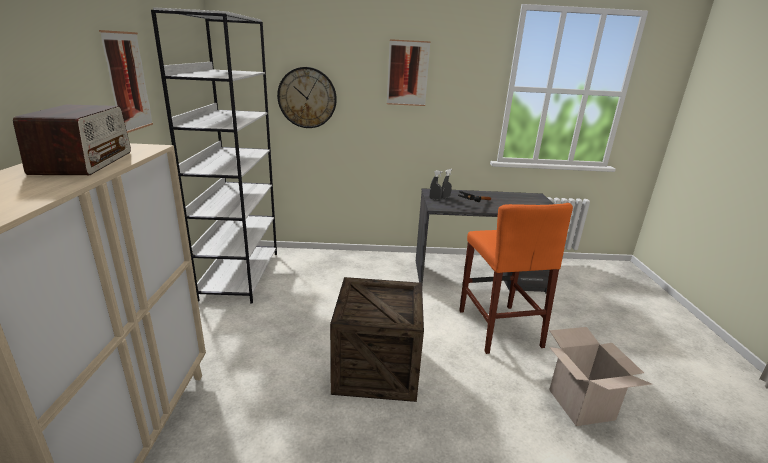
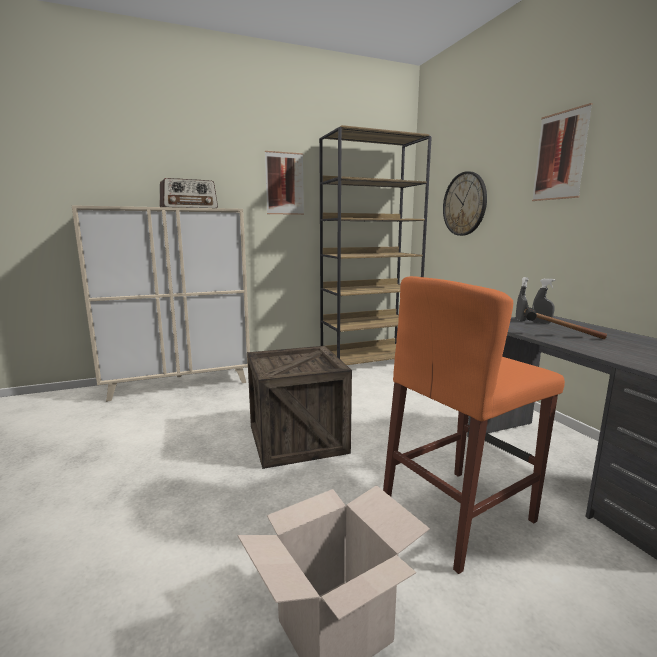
camera: 70 degrees right, 10 degrees down
white bookcase [151,7,277,304] -> brown bookcase [319,125,432,365]

